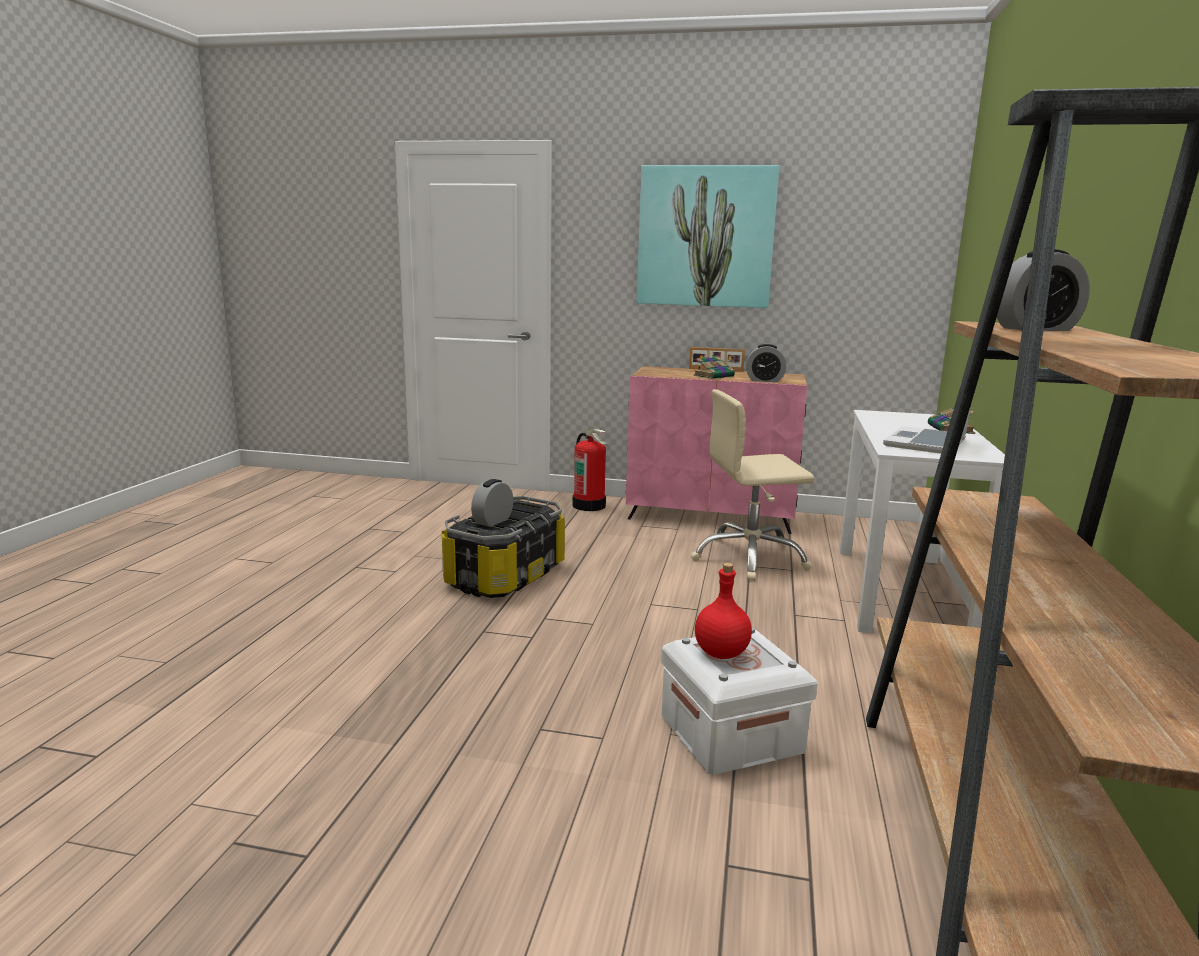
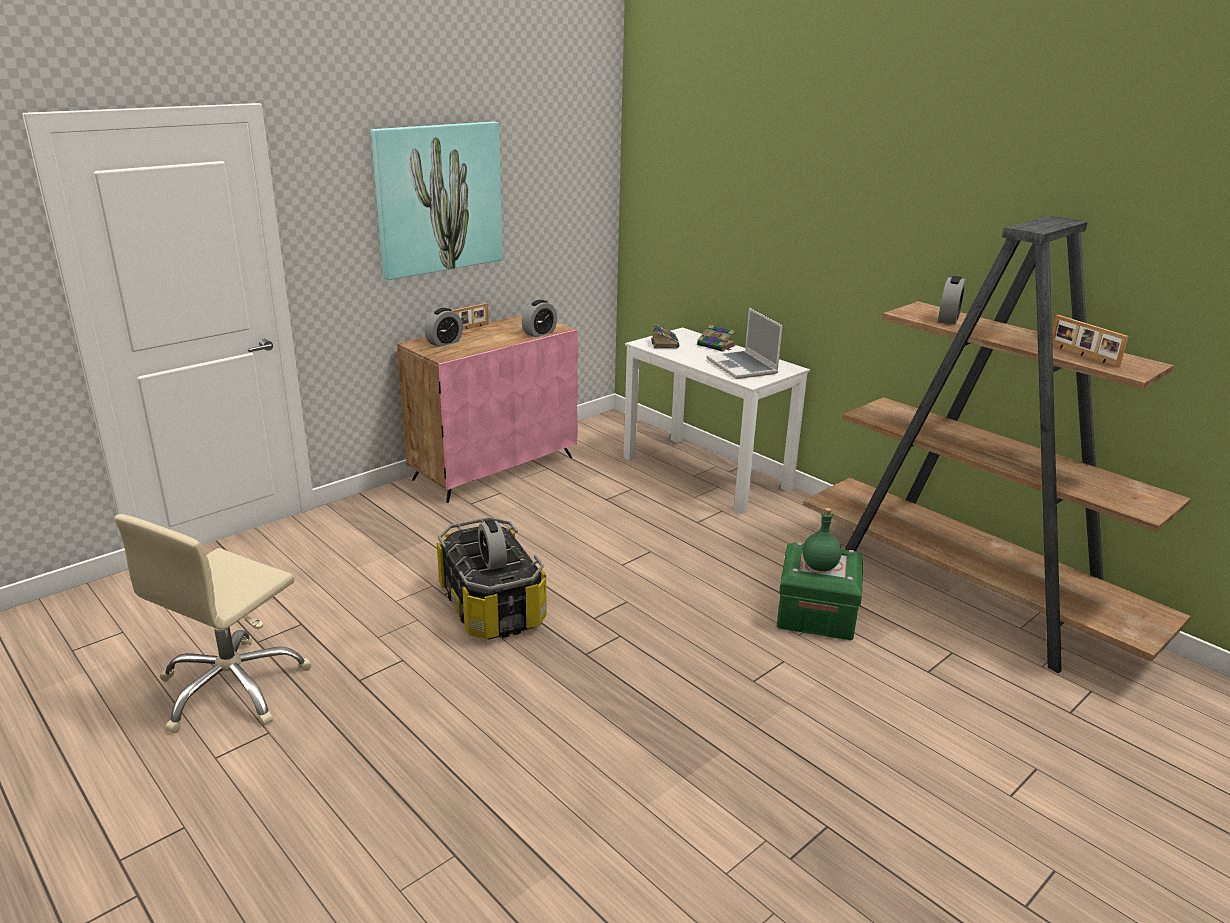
camera: 55 degrees left, 10 degrees up
fire extinguisher [573,429,607,511] -> none
white storage box [661,627,818,775] -> green storage box [777,542,863,640]
beige office chair [691,389,814,581] -> beige office chair moved to [115,514,311,733]
book [693,357,735,379] -> book moved to [651,323,679,349]
red bottle [695,563,752,659] -> green bottle [803,508,841,571]
none -> alarm clock [424,308,463,347]
none -> picture frame [1052,315,1129,368]

